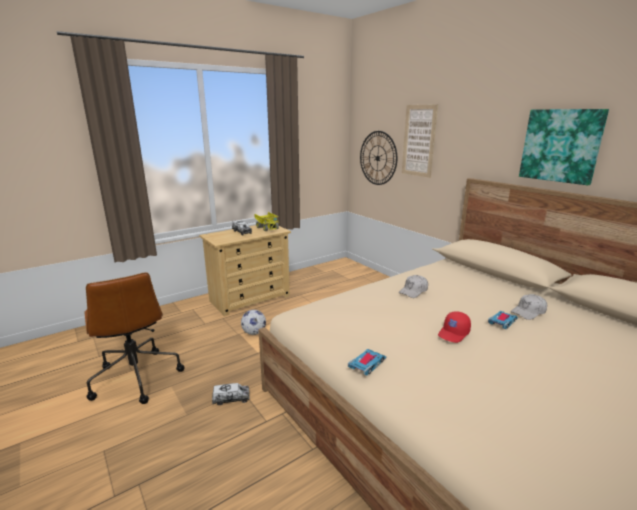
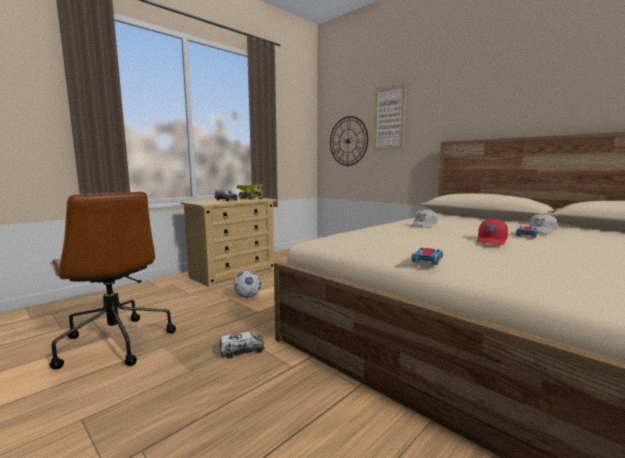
camera: 10 degrees left, 10 degrees down
picture [519,109,609,185] -> none

